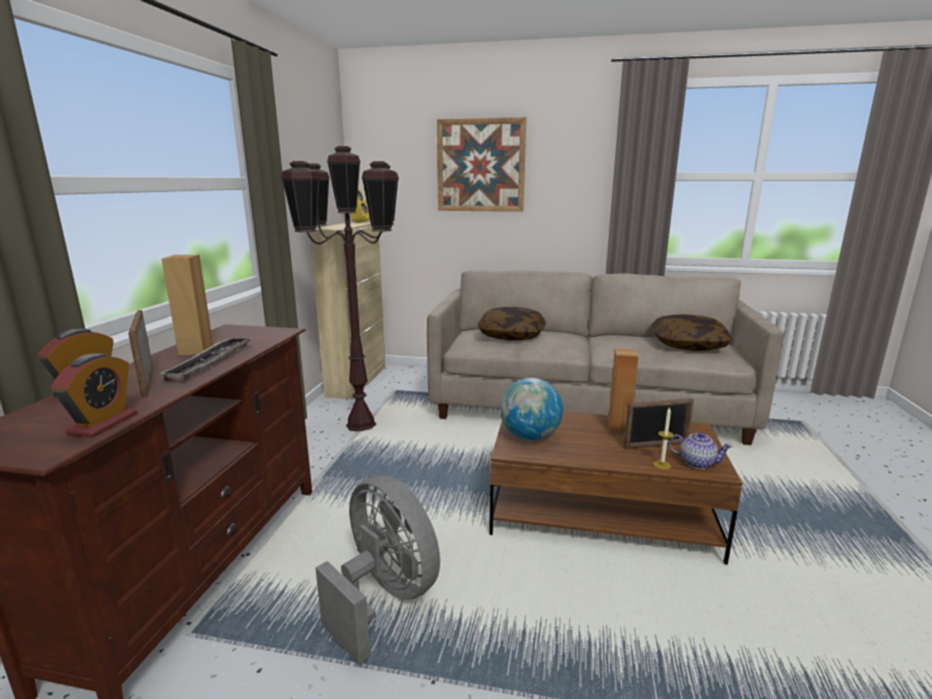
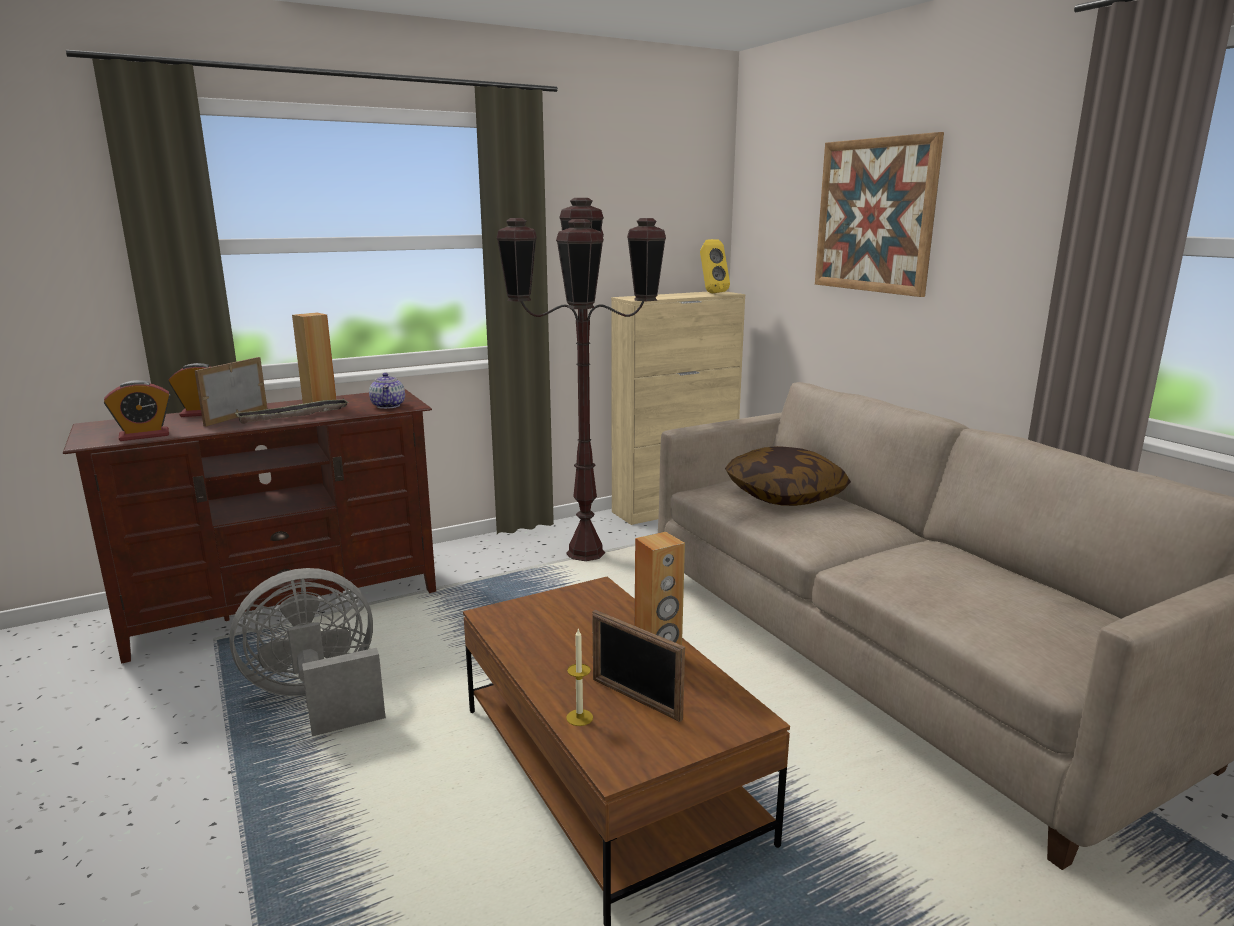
camera: 50 degrees right, 0 degrees up
grey fan [315,475,440,665] -> grey fan turned 120 degrees counterclockwise [229,568,386,736]
globe [500,378,563,441] -> none
pillow [651,314,732,351] -> none
teapot [669,432,733,469] -> teapot moved to [369,373,405,409]

